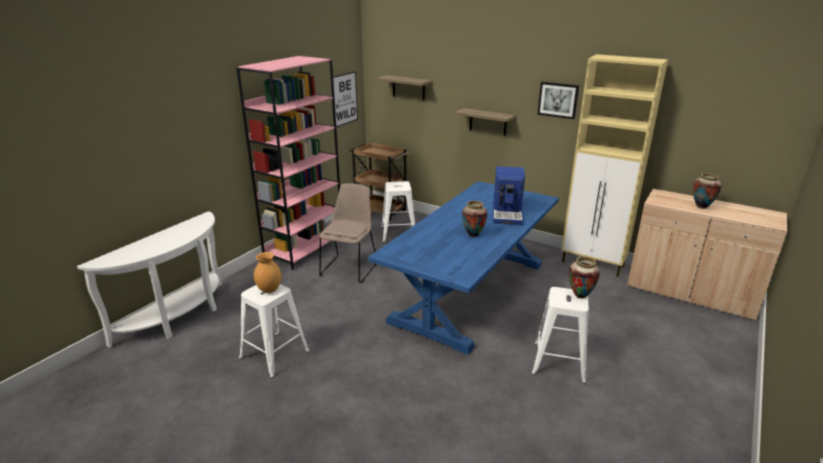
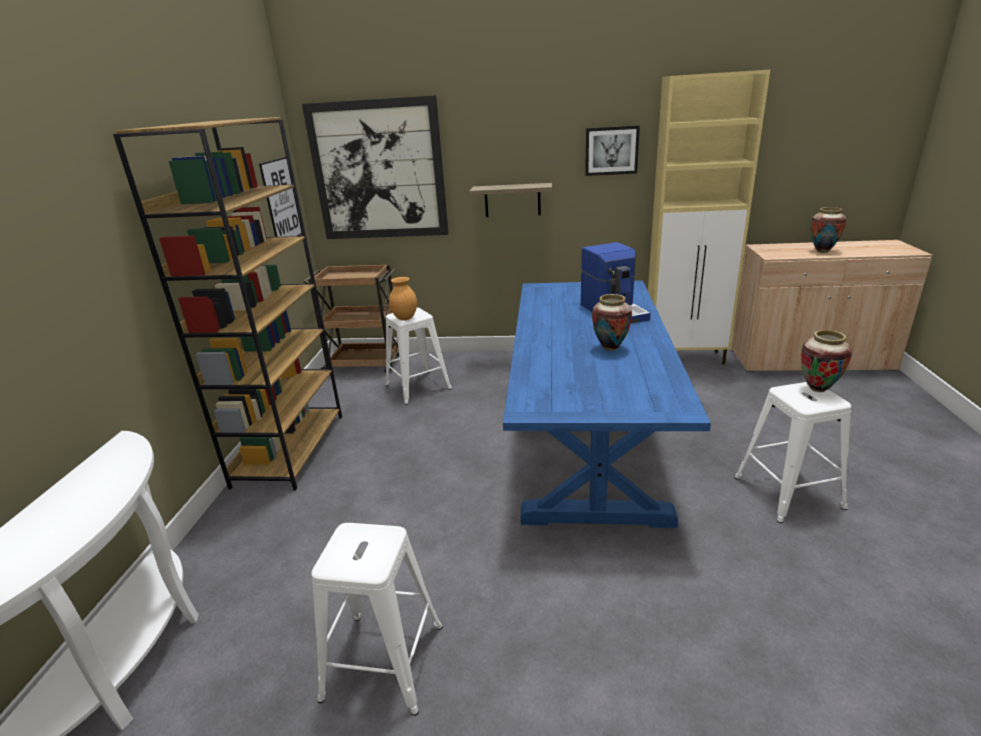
camera: 25 degrees left, 0 degrees up
pink bookcase [236,56,340,270] -> brown bookcase [113,117,342,490]
brown vase [254,252,282,293] -> brown vase moved to [389,277,417,321]
beige chair [319,183,377,283] -> none
shelf [377,75,431,100] -> picture [302,95,449,239]

